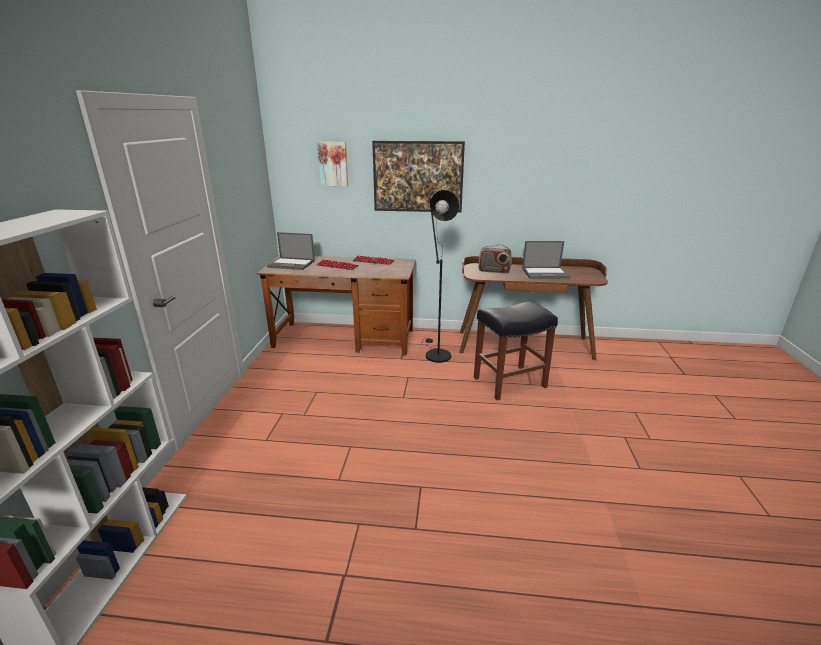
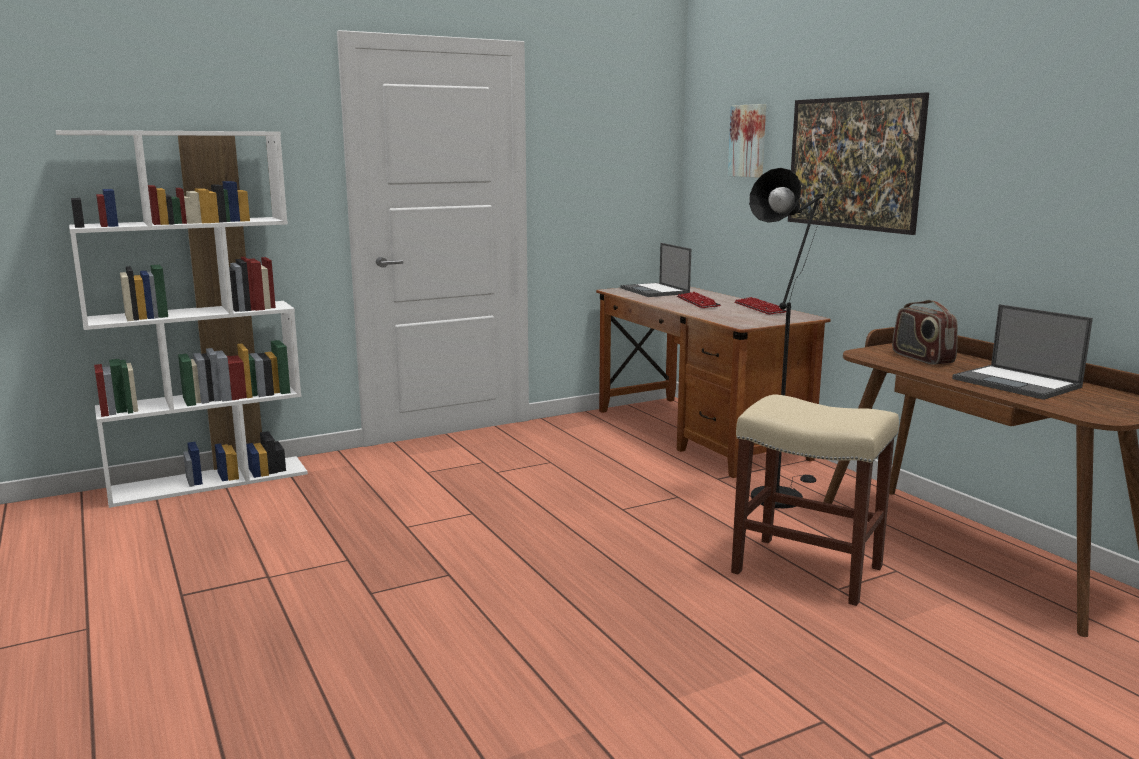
camera: 55 degrees right, 10 degrees down
black stool [474,301,558,400] -> beige stool [731,394,899,606]

